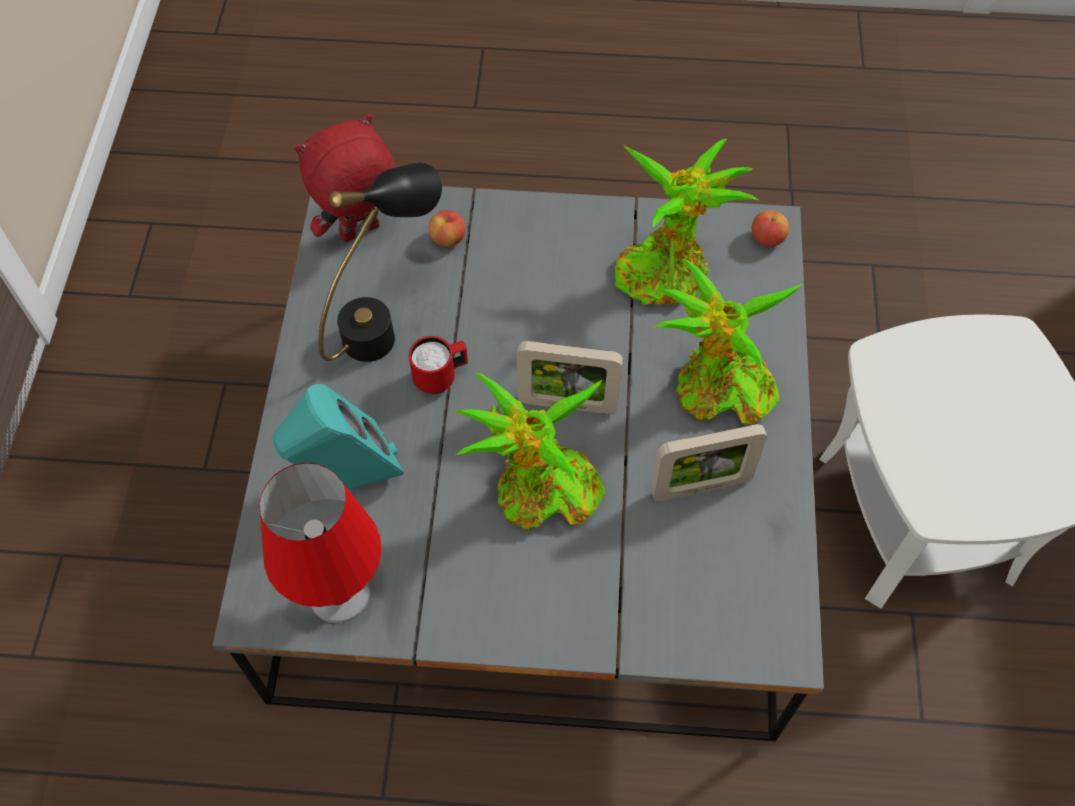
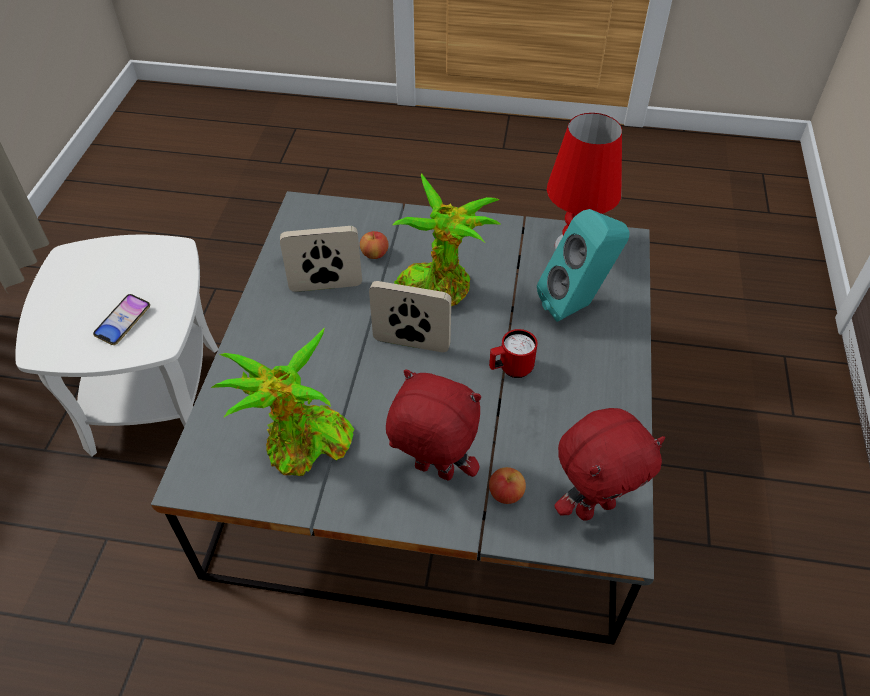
camera: 175 degrees left, 10 degrees down
black table lamp [318,162,442,362] -> none
potted plant [654,259,802,424] -> none
apple [752,210,789,247] -> apple moved to [360,231,388,259]
none -> phone [93,294,150,345]
none -> red plush toy [386,369,481,481]

